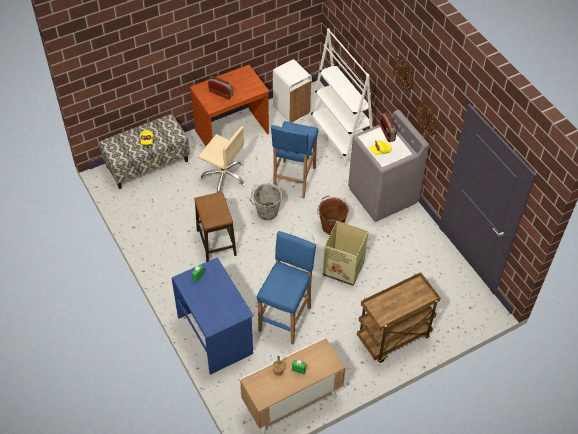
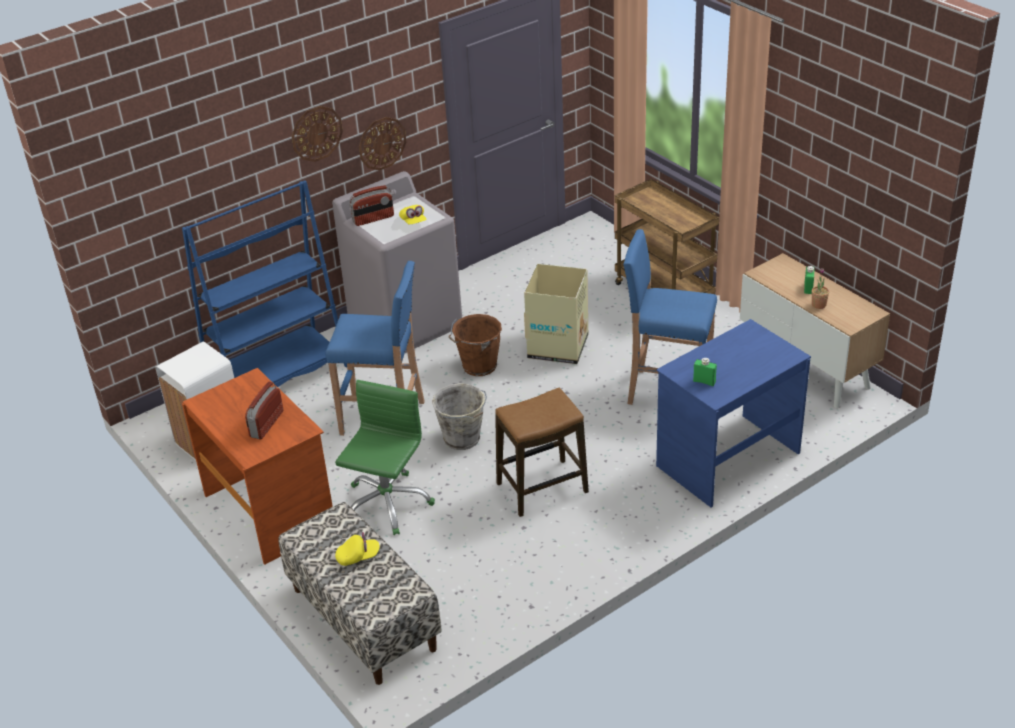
camera: 95 degrees left, 15 degrees down
beige office chair [198,126,246,193] -> green office chair [335,380,435,535]
white bookcase [309,28,373,167] -> blue bookcase [182,180,347,387]

